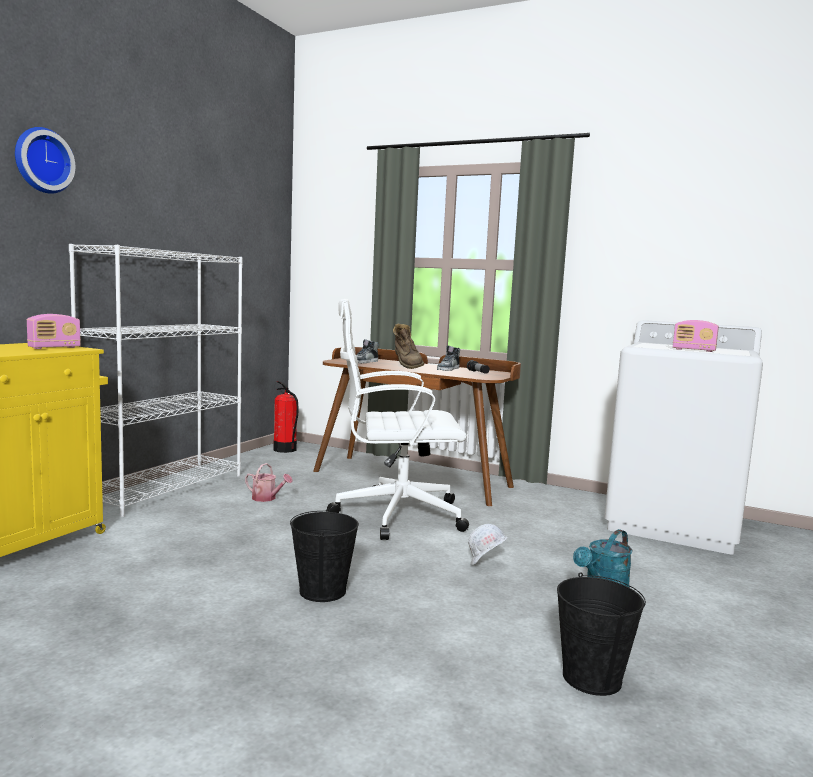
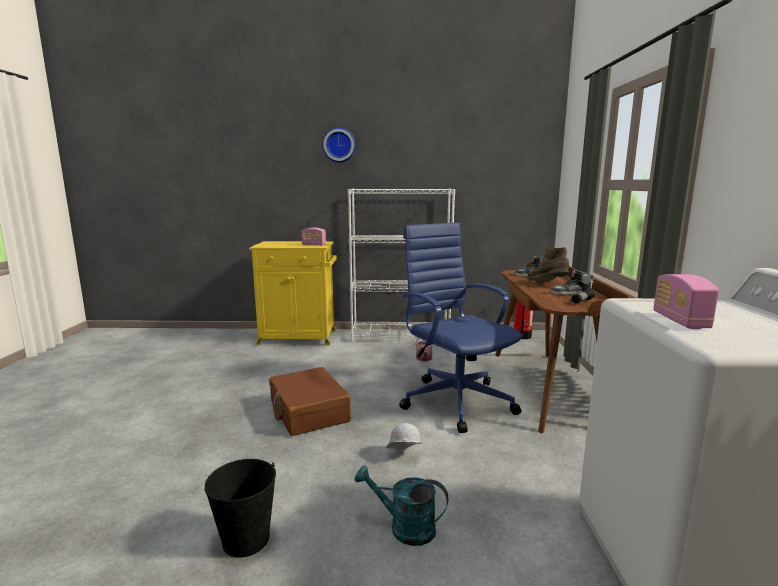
camera: 65 degrees right, 5 degrees up
black bucket [290,508,359,602] -> brown suitcase [269,367,351,436]
white office chair [327,299,469,540] -> blue office chair [399,222,522,433]
brown boot [393,323,424,369] -> brown boot turned 105 degrees clockwise [526,247,569,282]

